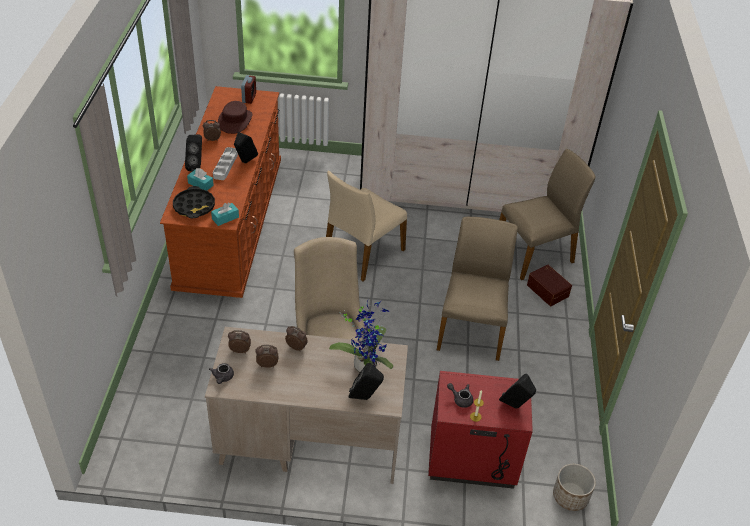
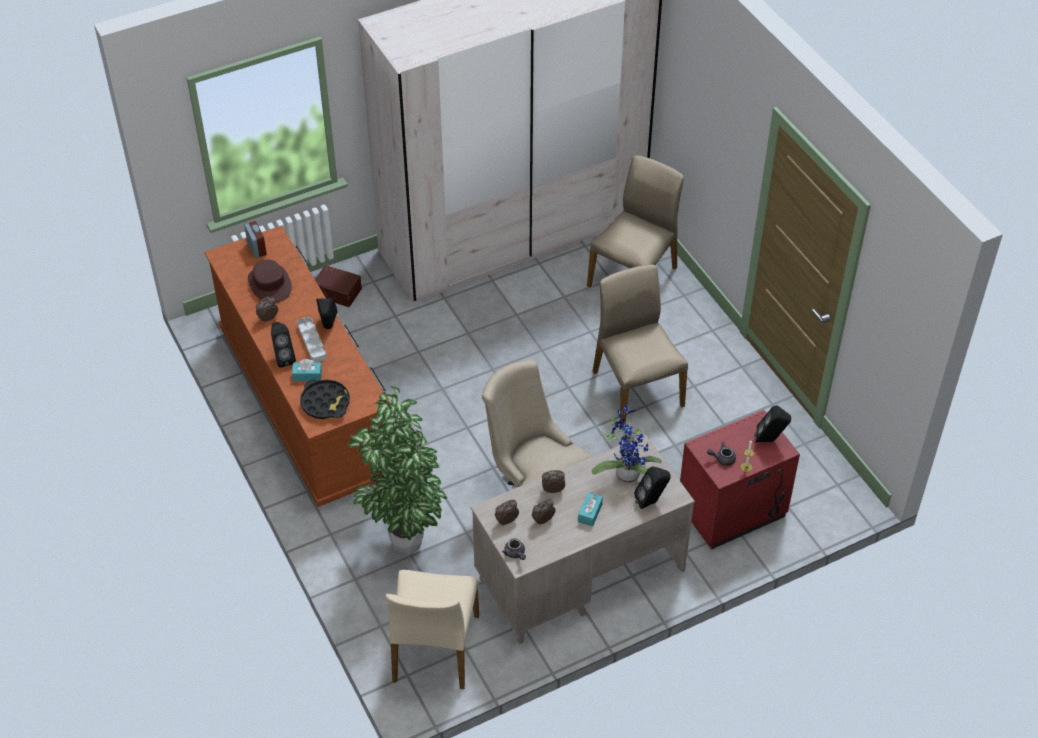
camera: 30 degrees left, 5 degrees up
turquoise tissue box [211,202,239,226] -> turquoise tissue box moved to [578,492,603,526]
beige chair [326,170,407,281] -> beige chair moved to [386,570,479,689]
brown storage box [527,264,572,306] -> brown storage box moved to [315,265,362,307]
planter [553,464,596,511] -> none
none -> potted plant [348,386,447,556]

